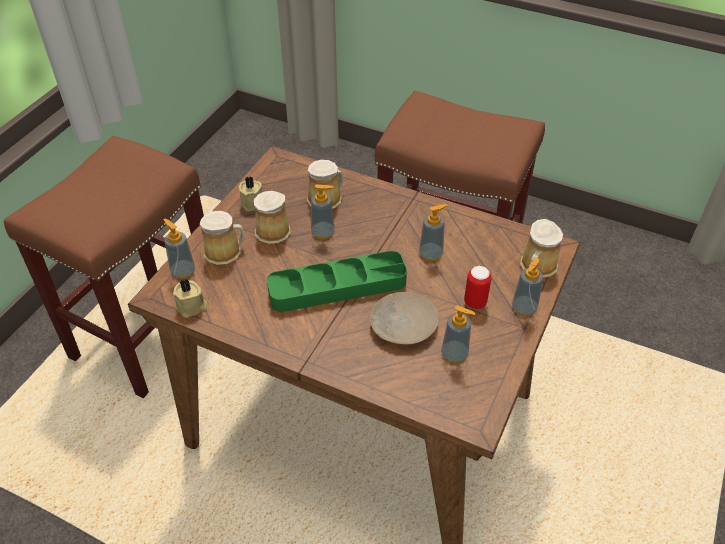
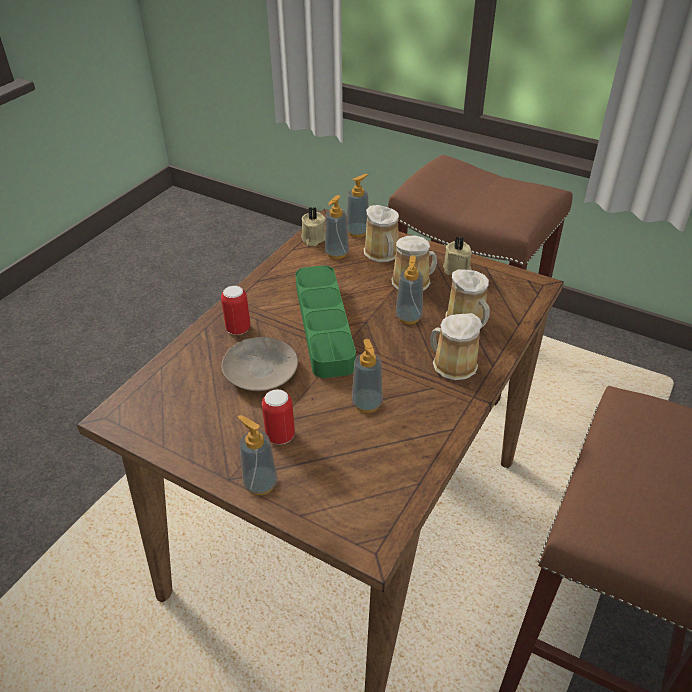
camera: 95 degrees right, 5 degrees down
soap dispenser [441,305,476,363] -> soap dispenser moved to [325,195,349,259]
mug [520,219,563,277] -> mug moved to [430,313,482,380]
none -> can [221,286,250,335]

